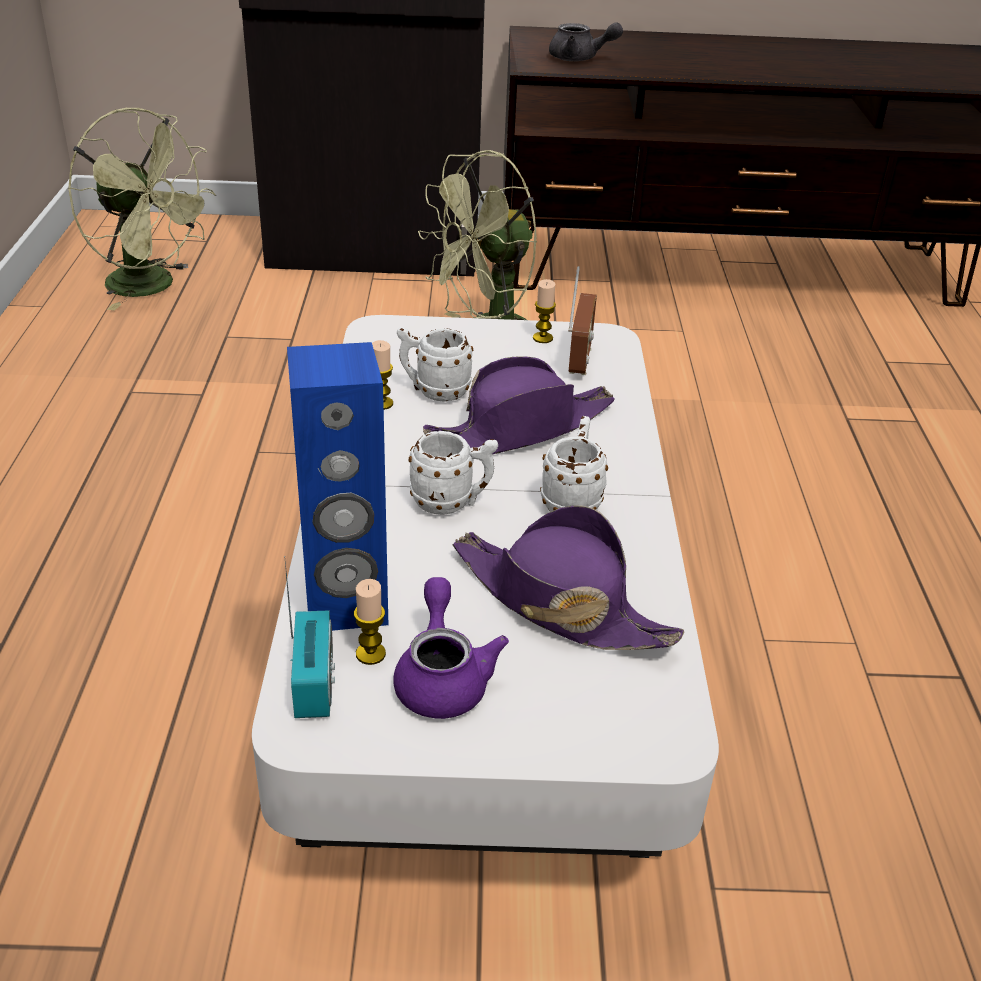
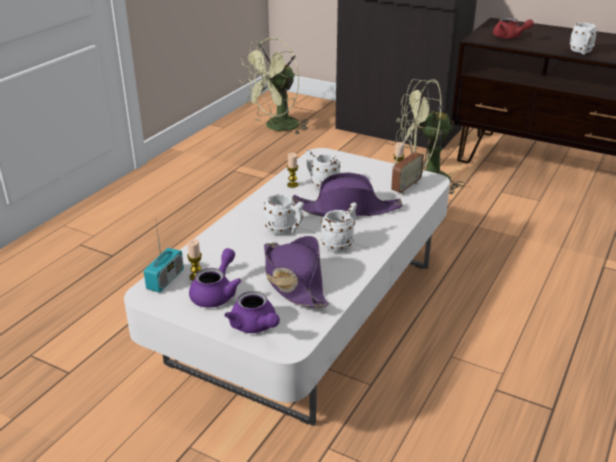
camera: 30 degrees right, 5 degrees down
green fan [68,108,216,310] -> green fan turned 75 degrees clockwise [239,37,309,135]
blue speaker [287,342,388,631] -> none
grey teapot [549,22,623,61] -> red teapot [493,18,534,39]
none -> purple teapot [225,291,280,333]
none -> white mug [570,23,598,55]

